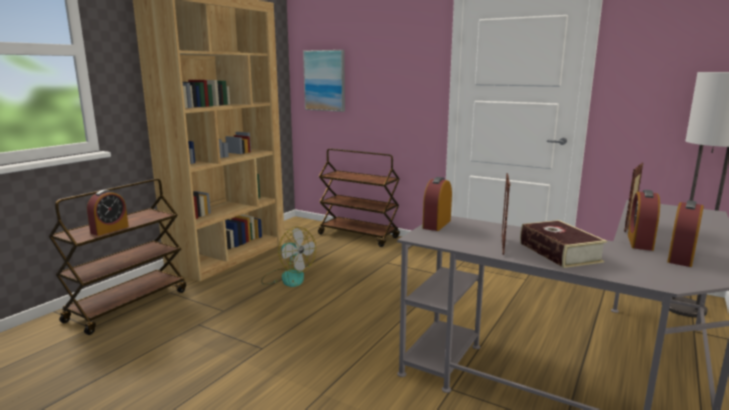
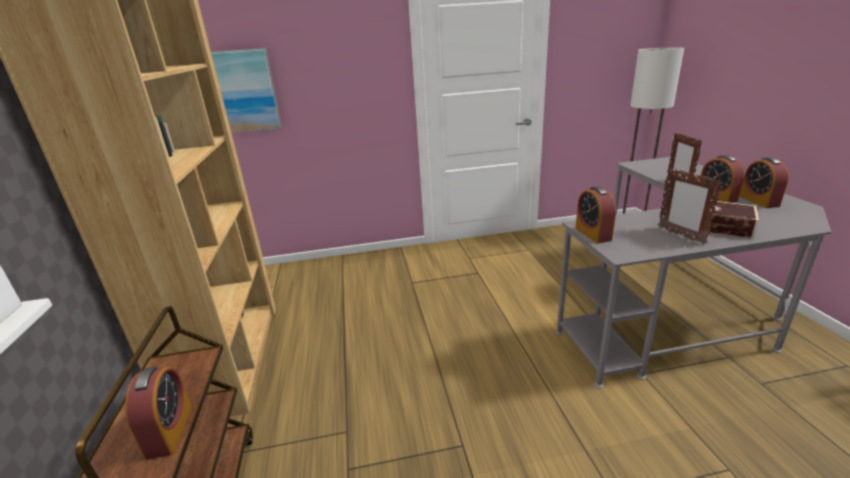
camera: 40 degrees left, 10 degrees up
fan [261,227,316,287] -> none
brown cart [318,149,400,247] -> none

